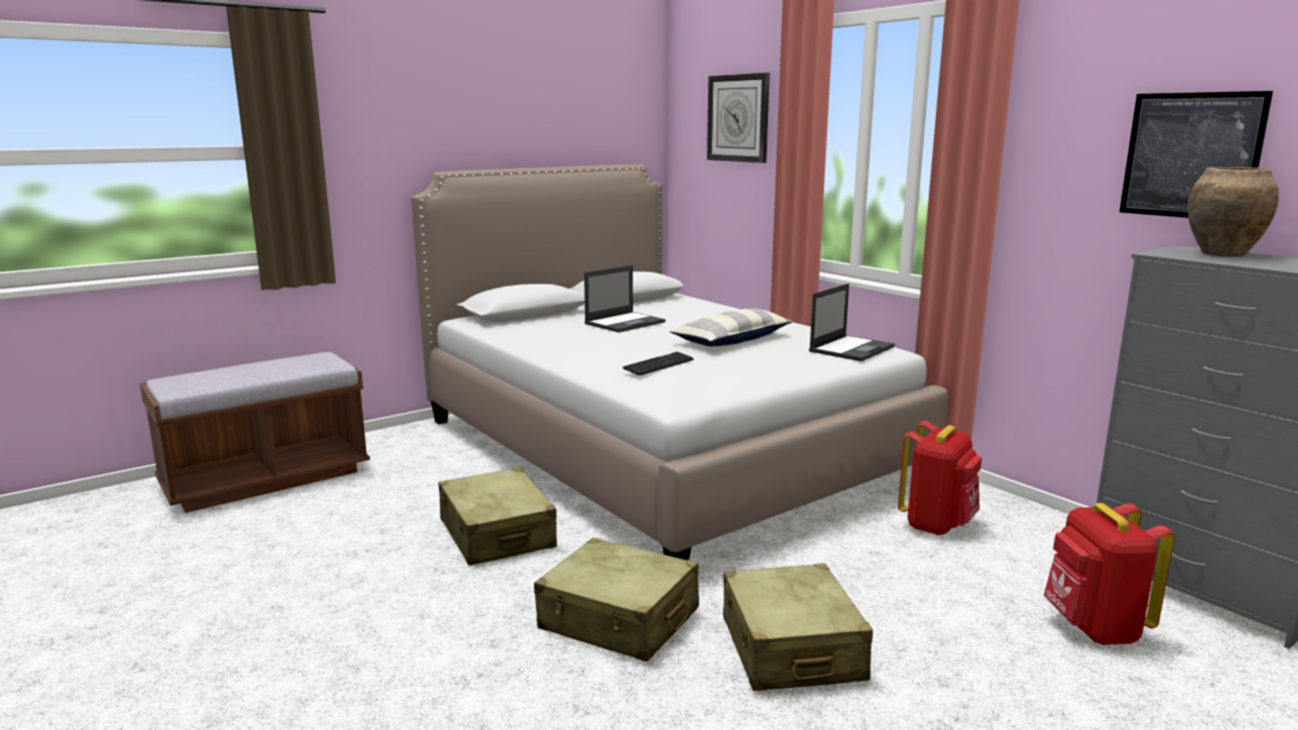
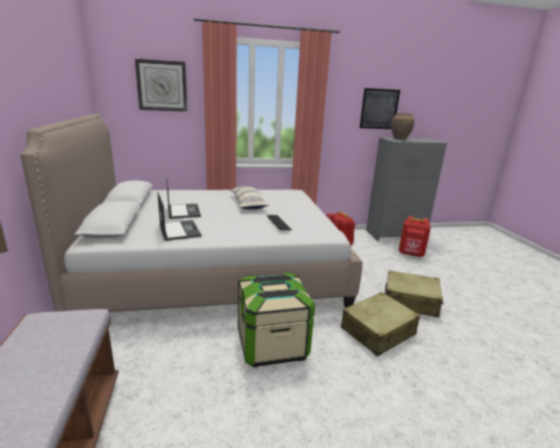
camera: 65 degrees left, 5 degrees up
beige suitcase [438,467,557,566] -> storage box [238,273,315,367]
laptop [809,283,895,361] -> laptop moved to [157,192,201,241]

